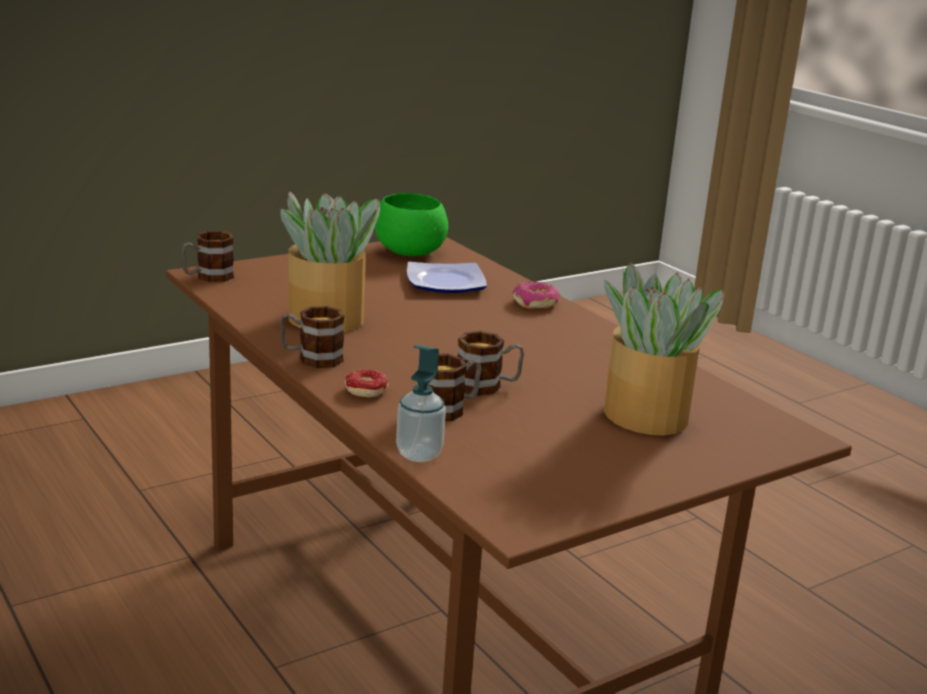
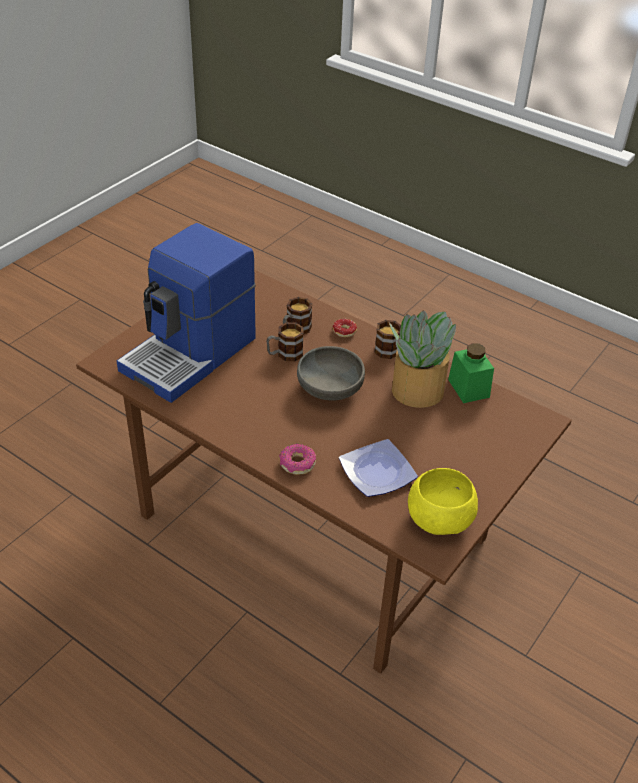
camera: 160 degrees right, 20 degrees up
mug [181,231,234,282] -> none
green bowl [375,193,448,256] -> yellow bowl [408,468,478,535]
soap dispenser [396,345,446,462] -> none
potted plant [604,263,724,435] -> coffee machine [117,223,256,403]
none -> grey bowl [297,346,365,401]
none -> green jar [448,343,494,403]

